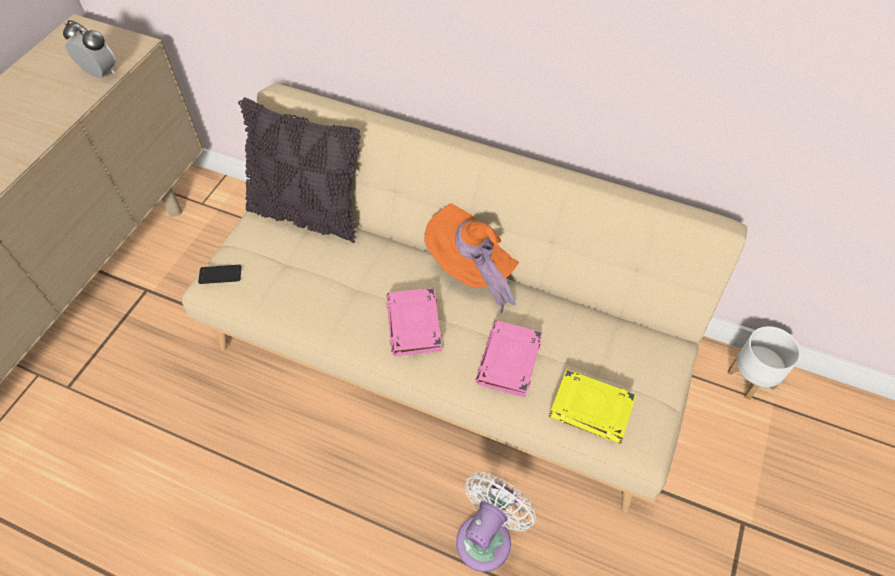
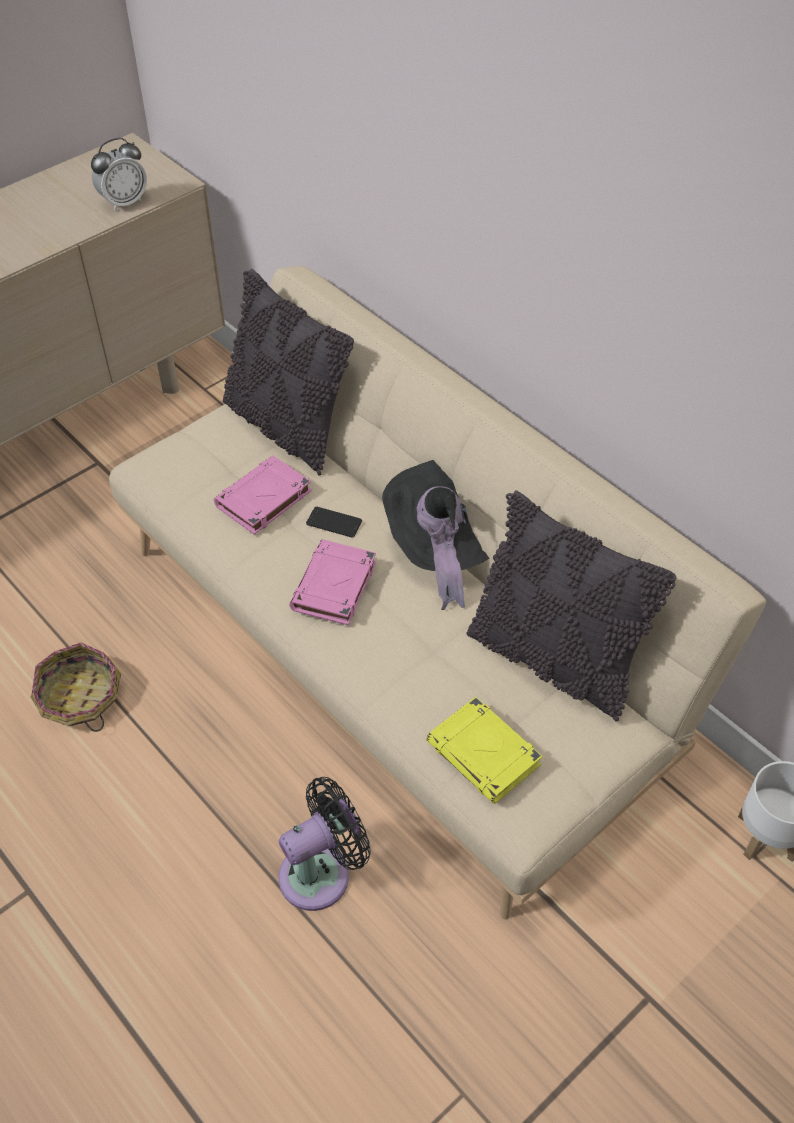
camera: 25 degrees right, 5 degrees down
alarm clock [63,20,116,78] -> alarm clock turned 90 degrees clockwise [91,138,147,211]
phone [198,265,242,284] -> phone moved to [306,507,362,538]
orange hat [424,203,519,313] -> black hat [382,460,489,610]
white fan [456,472,536,572] -> black fan [279,777,371,911]
pink book [475,320,542,398] -> pink book moved to [214,456,312,535]
none -> basket [31,643,121,732]
none -> black pillow [467,490,676,722]

